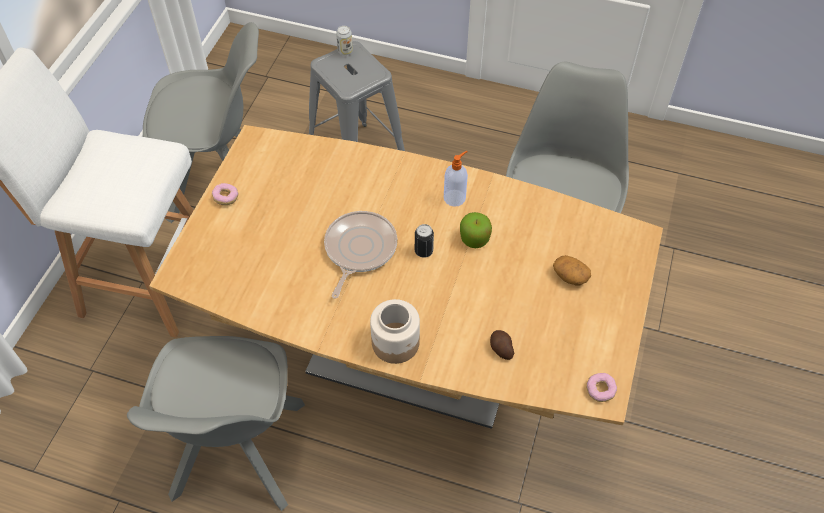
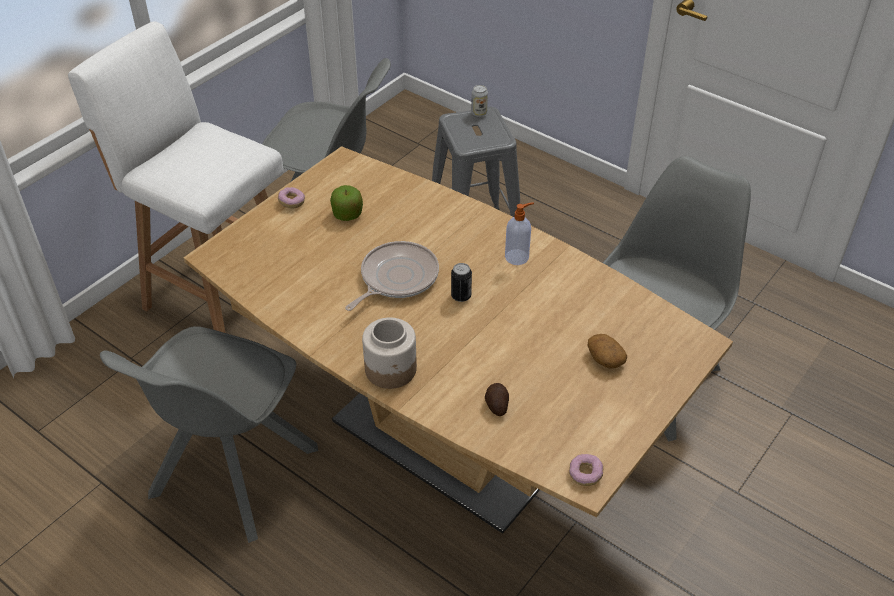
camera: 20 degrees right, 10 degrees down
apple [460,212,492,248] -> apple moved to [330,185,363,221]

